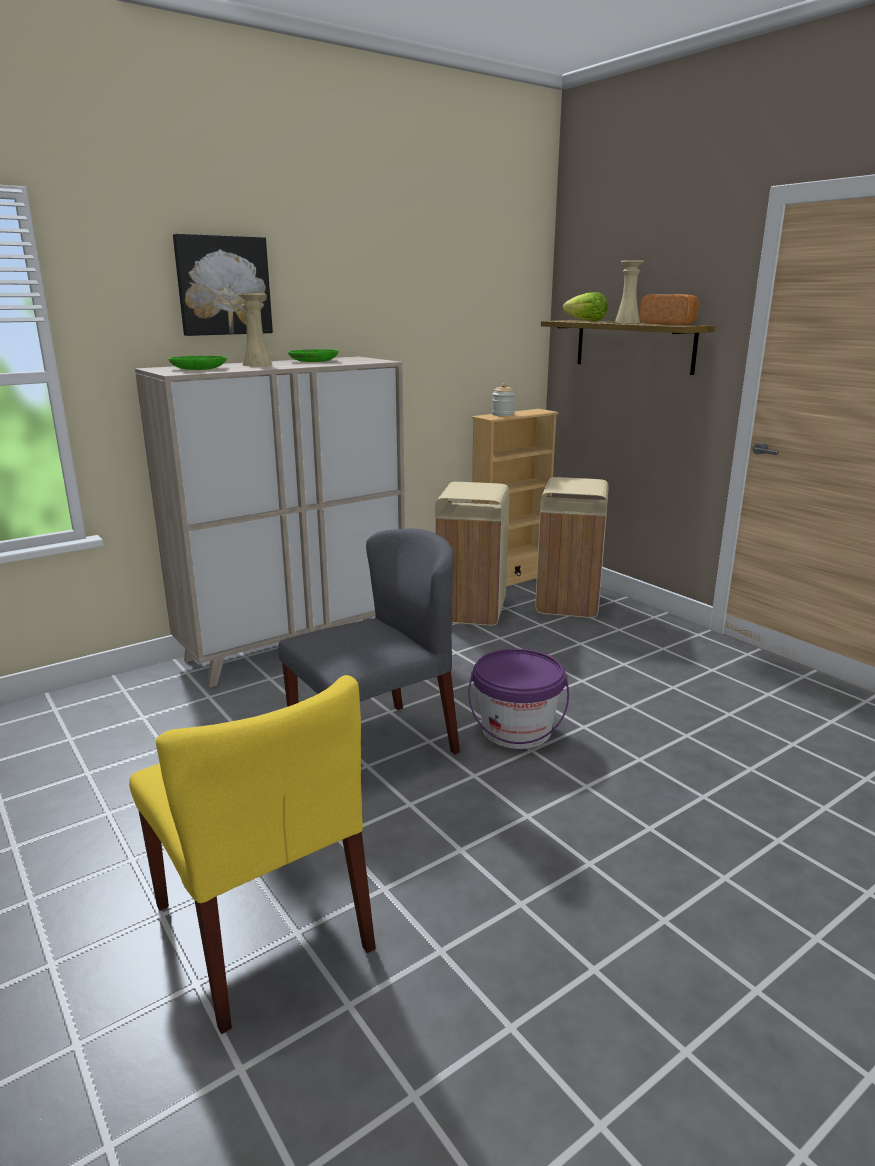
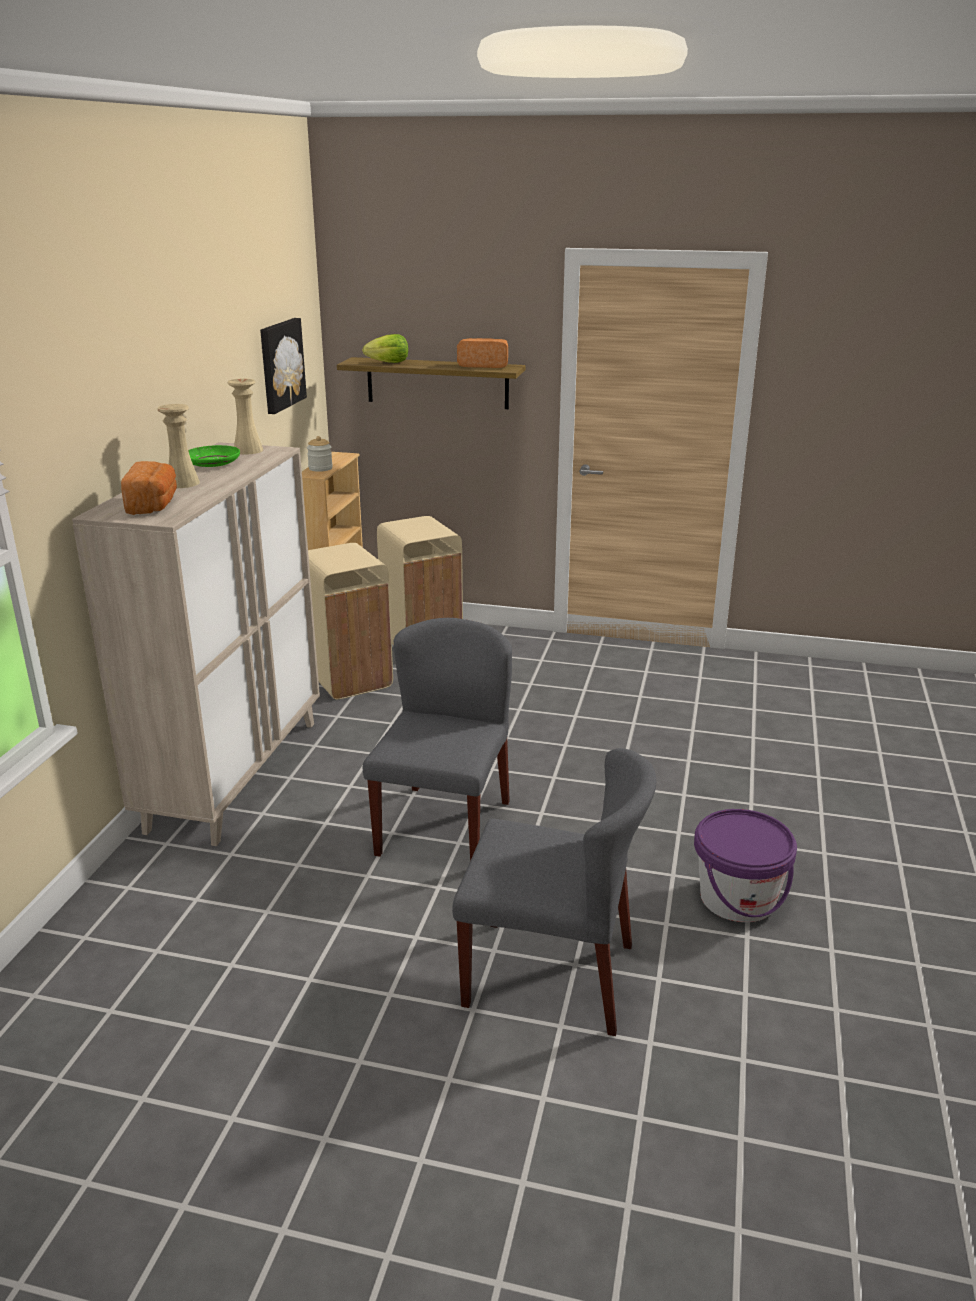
camera: 40 degrees left, 5 degrees up
yellow chair [129,675,376,1034] -> grey chair [452,748,656,1036]
green plate [169,356,227,370] -> bread [121,461,177,515]
picture [173,234,273,336] -> picture moved to [260,318,307,414]
purple bucket [468,649,569,749] -> purple bucket moved to [694,809,797,922]
beige vase [615,260,644,323] -> beige vase moved to [227,378,263,455]

